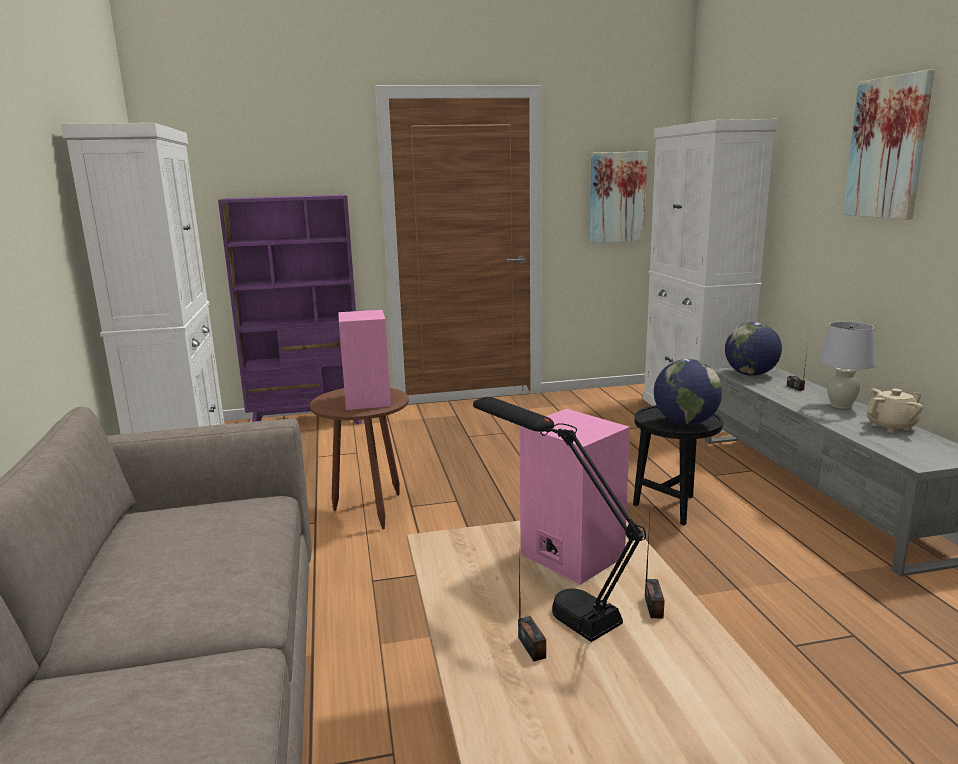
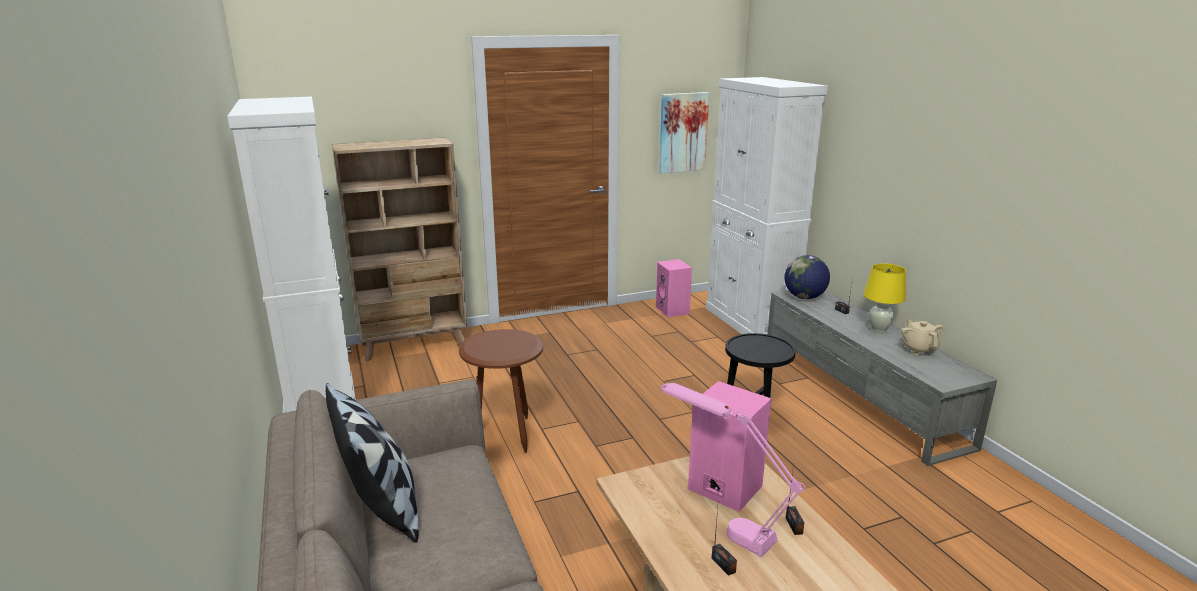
camera: 10 degrees left, 5 degrees up
purple bookcase [218,195,362,424] -> beige bookcase [332,137,467,361]
pink speaker [339,310,391,410] -> pink speaker moved to [656,259,692,317]
black table lamp [473,397,646,642] -> pink table lamp [661,383,805,557]
globe [654,359,722,425] -> none
white table lamp [819,322,875,409] -> yellow table lamp [864,263,906,332]
picture [843,70,935,220] -> none
beige teapot [866,388,923,433] -> beige teapot turned 75 degrees counterclockwise [901,318,943,355]
none -> pillow [326,383,419,543]

